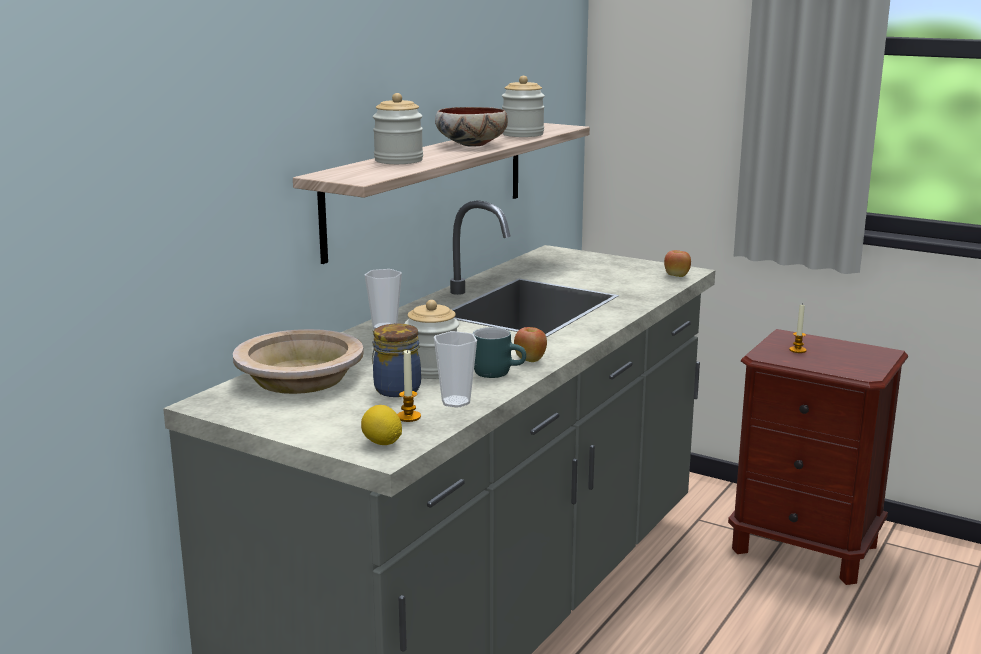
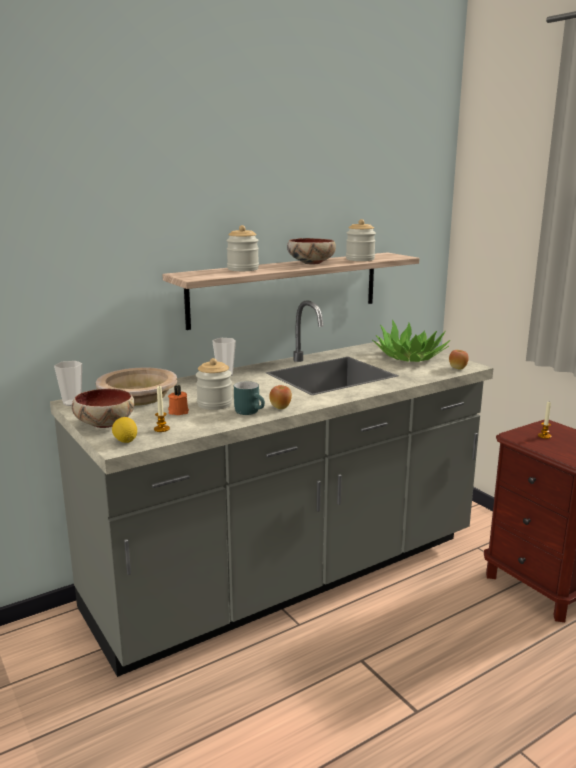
camera: 25 degrees right, 0 degrees up
jar [372,323,421,397] -> orange candle [168,385,189,415]
cup [434,331,477,408] -> cup moved to [54,361,82,406]
none -> bowl [72,388,134,428]
none -> potted plant [372,320,450,362]

